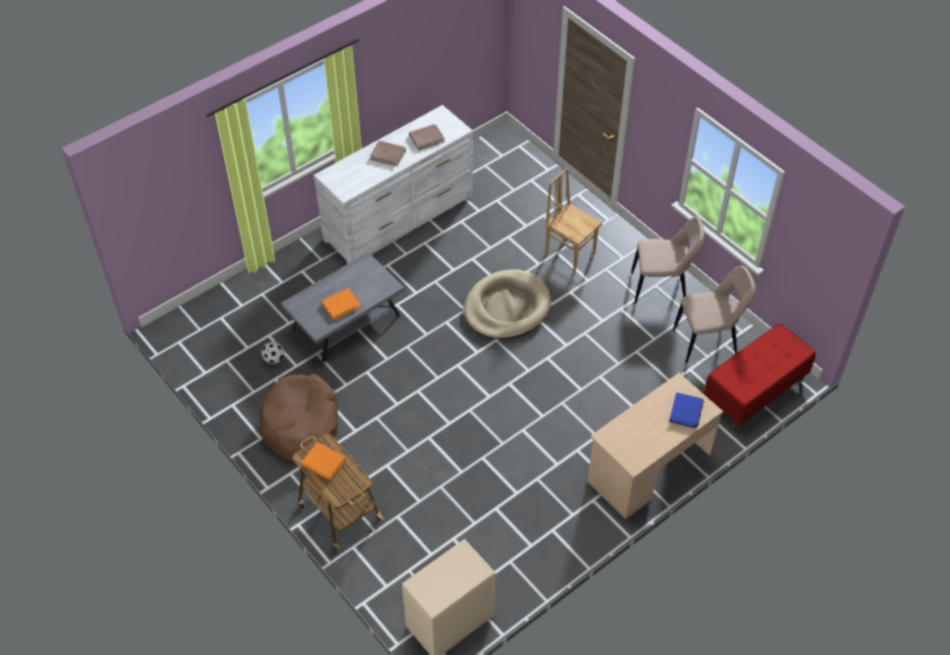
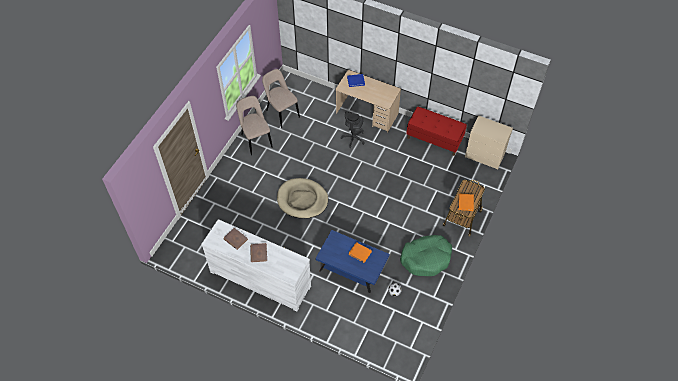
camera: 115 degrees left, 5 degrees up
brown dog bed [259,374,338,461] -> green dog bed [400,235,452,276]
grey coffee table [281,252,405,362] -> blue coffee table [315,230,390,293]
brown chair [545,168,602,273] -> none
red bench [703,323,816,431] -> red bench moved to [406,107,467,156]
none -> grey office chair [341,111,365,148]

